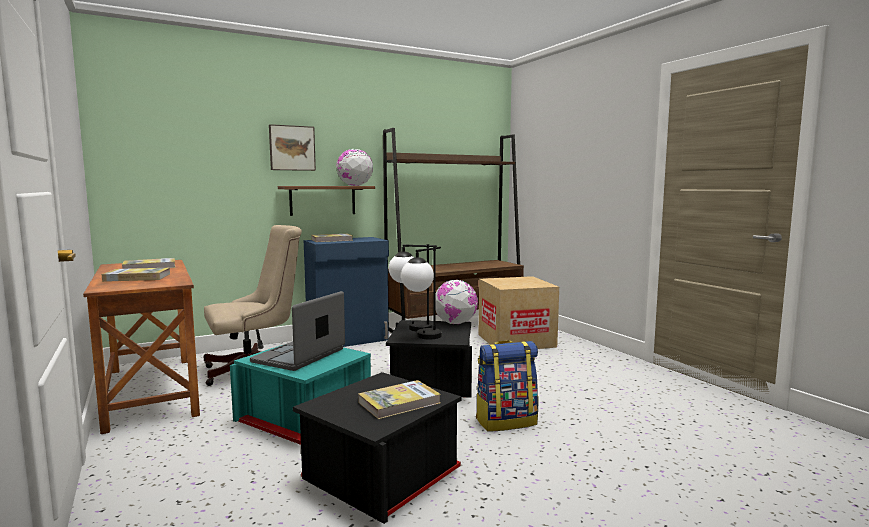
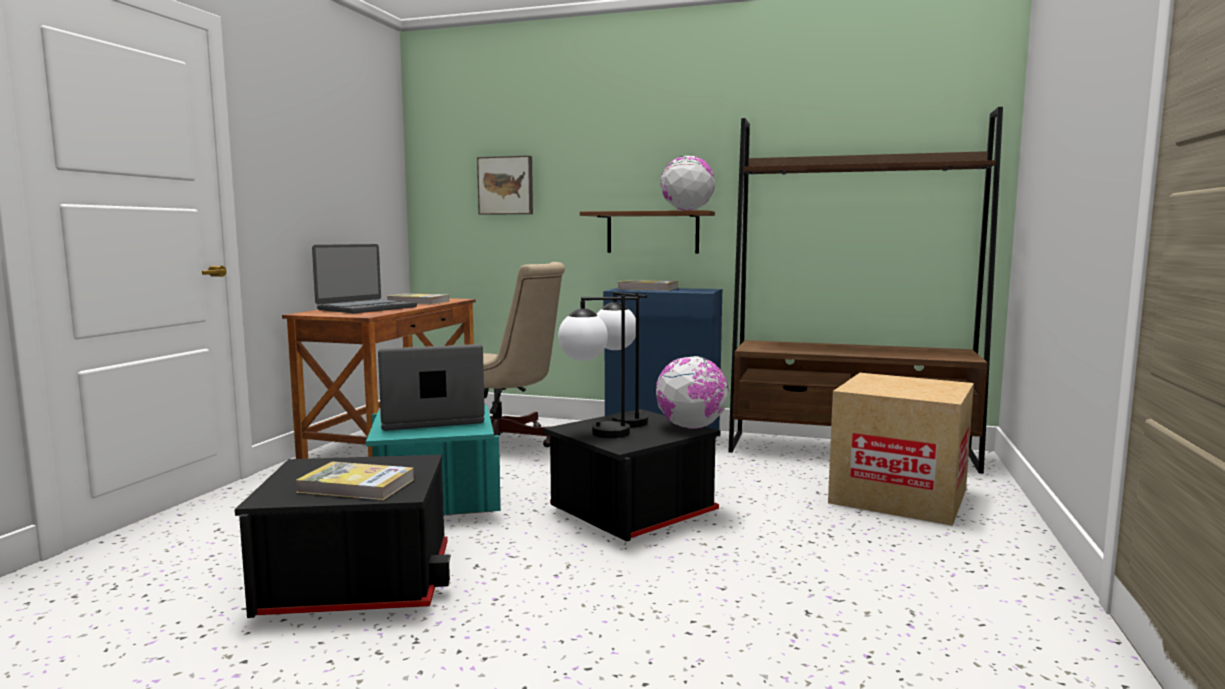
camera: 45 degrees right, 0 degrees up
book [102,268,170,282] -> laptop [312,244,417,313]
picture [269,124,316,171] -> picture moved to [477,156,533,215]
backpack [476,340,539,432] -> none

